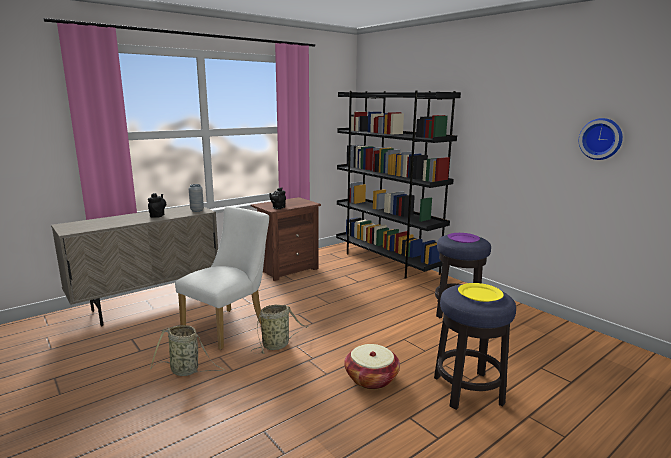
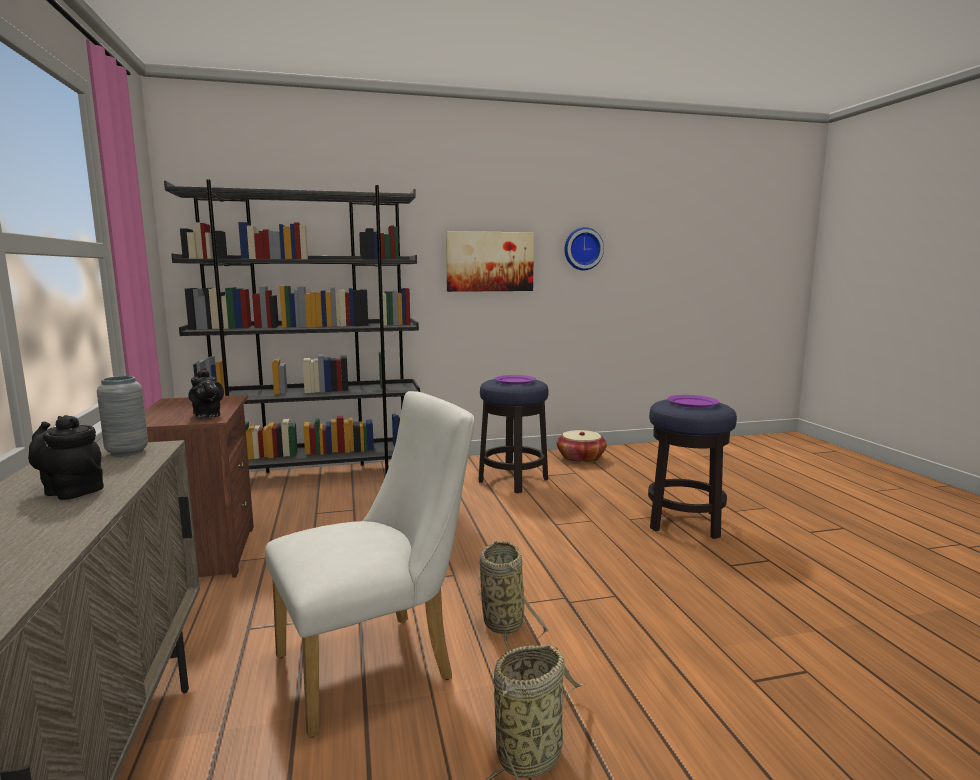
camera: 65 degrees left, 5 degrees down
white chair [175,207,269,349] -> white chair turned 90 degrees clockwise [265,391,474,738]
basket [344,344,400,389] -> basket moved to [557,430,607,463]
yellow plate [458,283,504,302] -> purple plate [668,395,719,408]
none -> picture [446,231,534,292]

